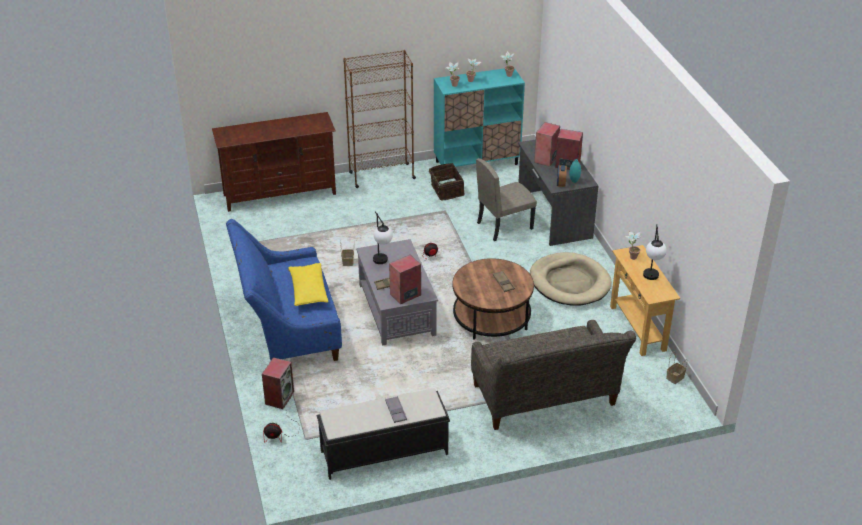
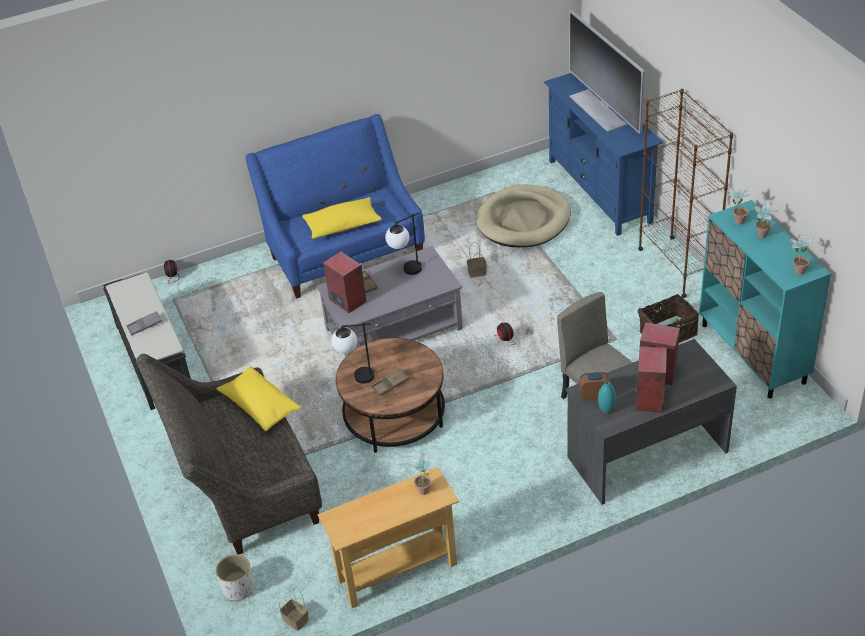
camera: 85 degrees right, 5 degrees up
brown tv stand [212,112,336,212] -> blue tv stand [544,73,663,236]
speaker [262,357,294,409] -> none
beige dog bed [530,252,612,306] -> beige dog bed moved to [476,184,571,247]
table lamp [643,224,667,280] -> table lamp moved to [331,323,374,384]
none -> yellow pillow [216,366,301,431]
none -> white planter [216,554,254,601]
none -> television [569,10,645,134]

